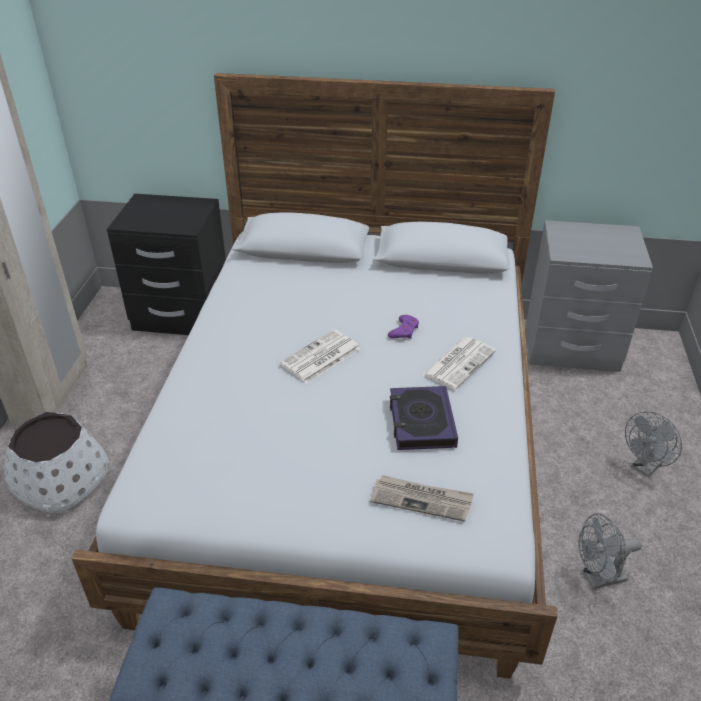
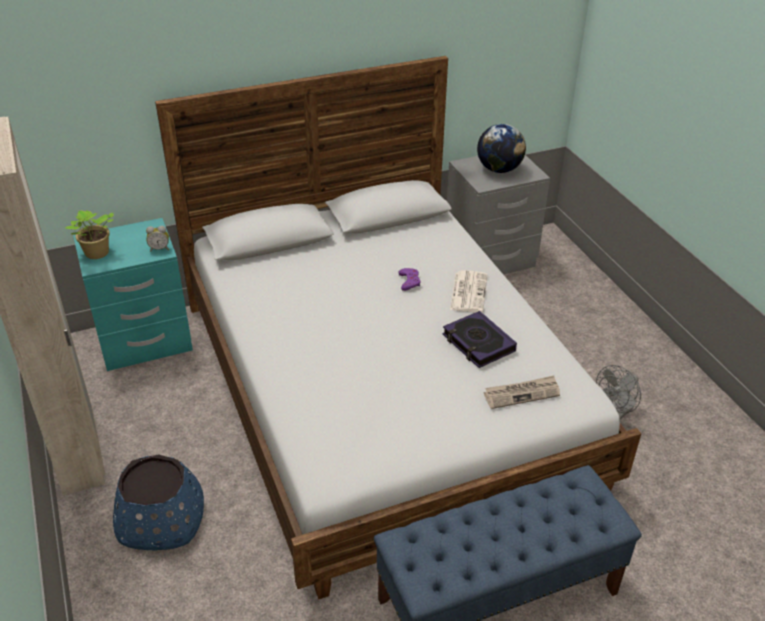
camera: 30 degrees left, 0 degrees up
white planter [4,412,110,513] -> blue planter [113,454,204,550]
black nightstand [107,194,226,335] -> turquoise nightstand [73,218,193,371]
newspaper [280,330,360,383] -> none
grey fan [625,411,682,477] -> none
none -> potted plant [65,210,114,259]
none -> alarm clock [146,226,169,251]
none -> globe [477,124,526,173]

